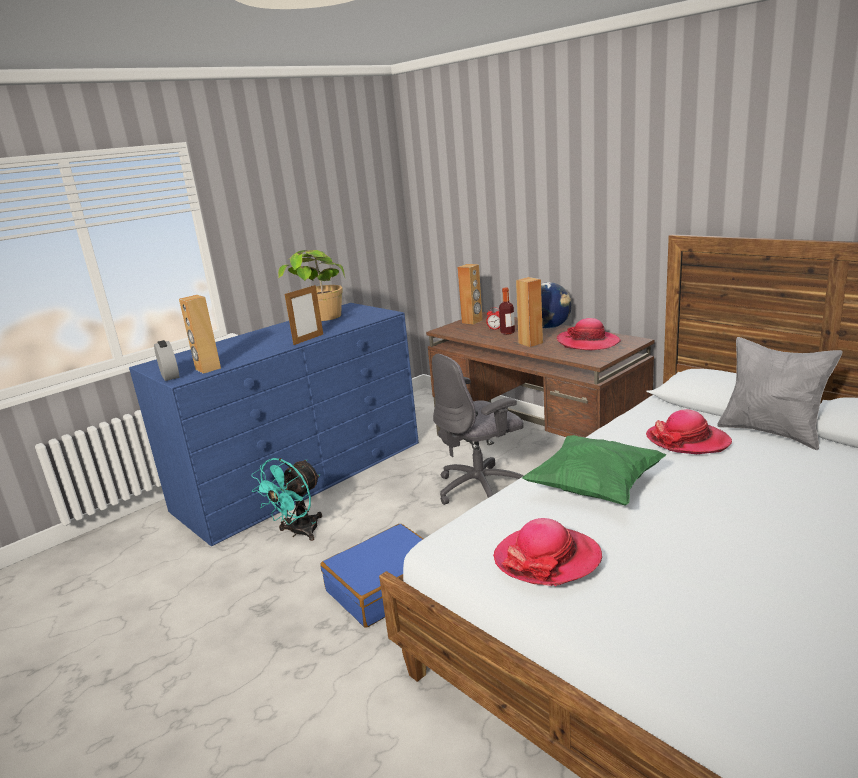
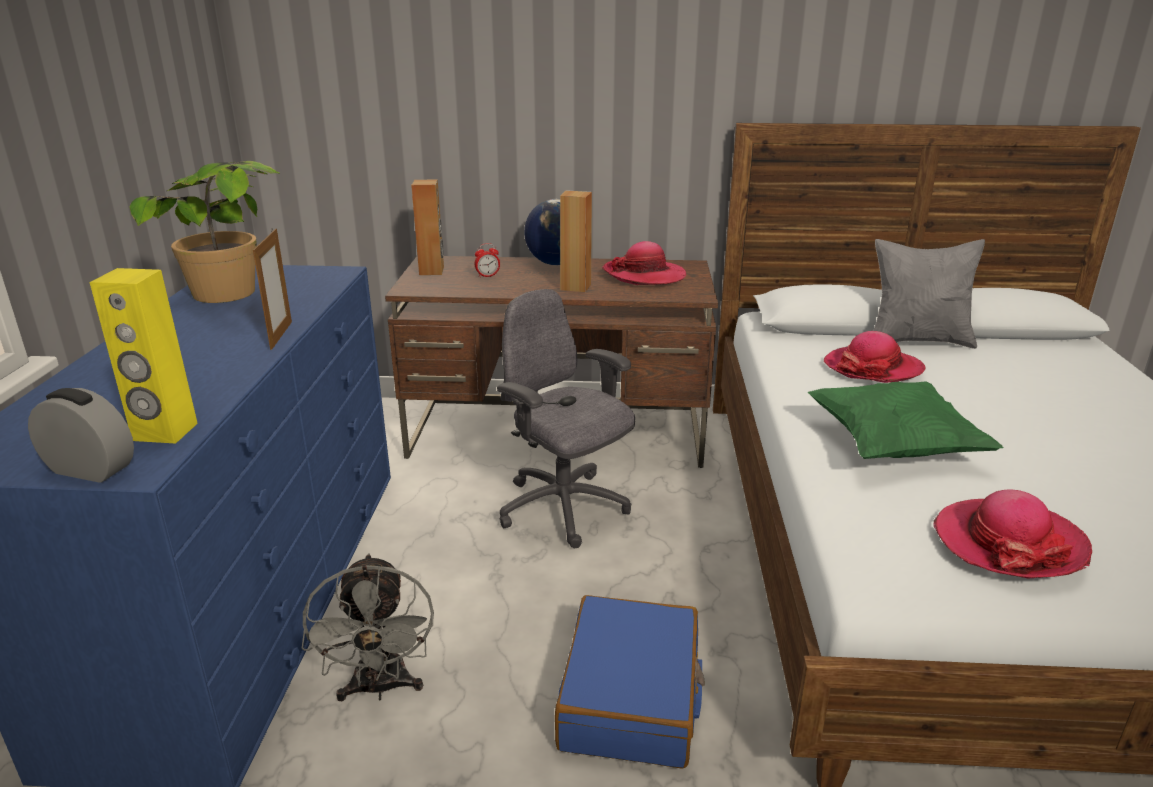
camera: 45 degrees left, 5 degrees up
brown speaker [179,295,221,374] -> yellow speaker [90,268,198,444]
turquoise fan [252,458,322,541] -> grey fan [301,554,434,701]
grey office chair [432,354,523,505] -> grey office chair turned 120 degrees clockwise [497,289,635,548]
bottle [499,288,515,335] -> none

